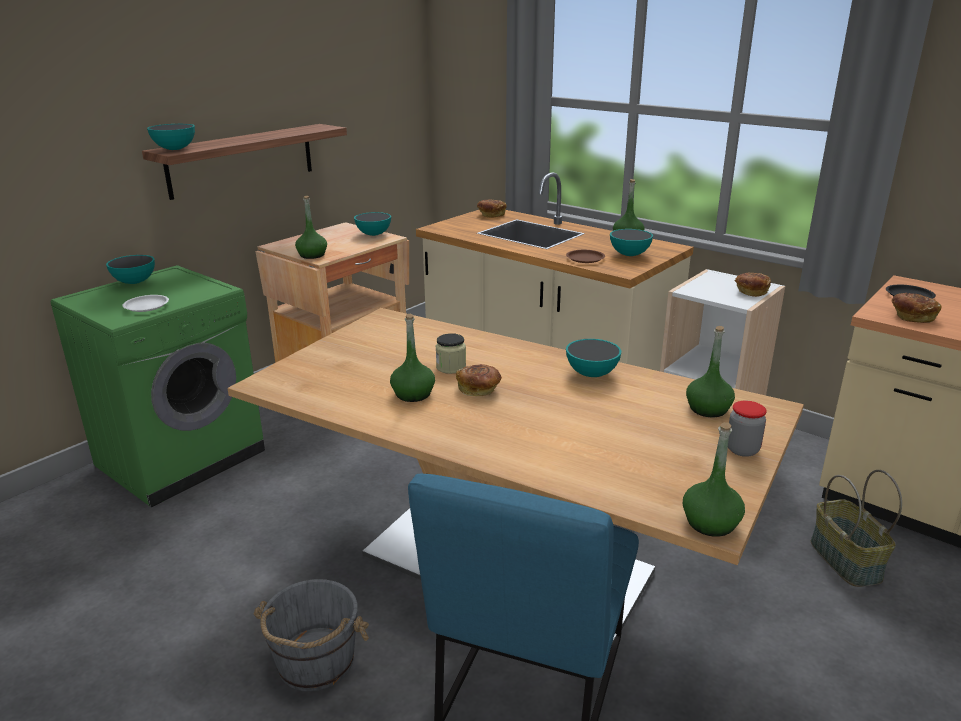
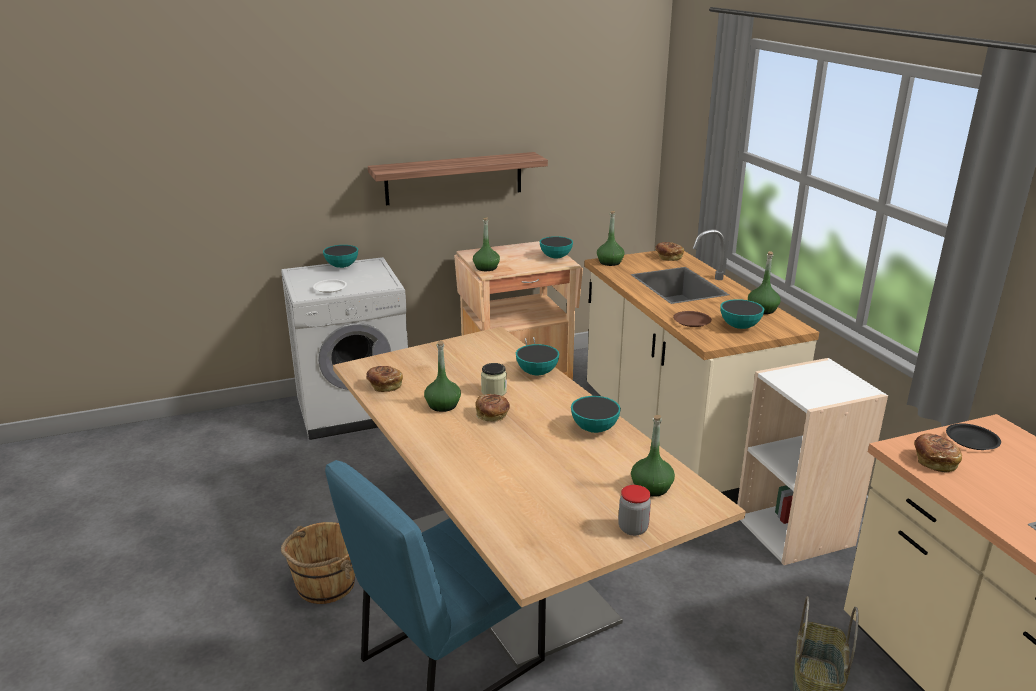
camera: 30 degrees right, 0 degrees up
green washing machine [51,265,265,507] -> white washing machine [281,257,408,440]
bowl [147,124,195,150] -> bowl moved to [516,344,559,375]
grey bucket [254,579,369,692] -> brown bucket [281,522,355,604]
green bottle [683,422,745,537] -> green bottle moved to [597,211,625,266]
bread [735,273,771,297] -> bread moved to [366,366,403,392]

